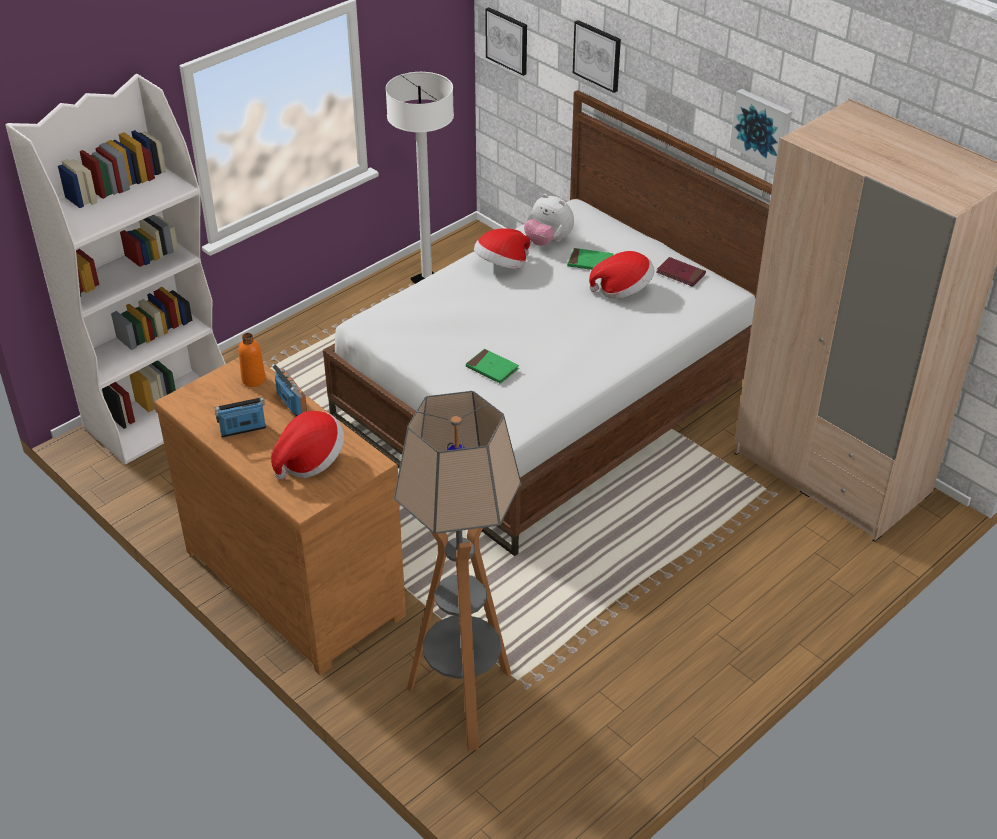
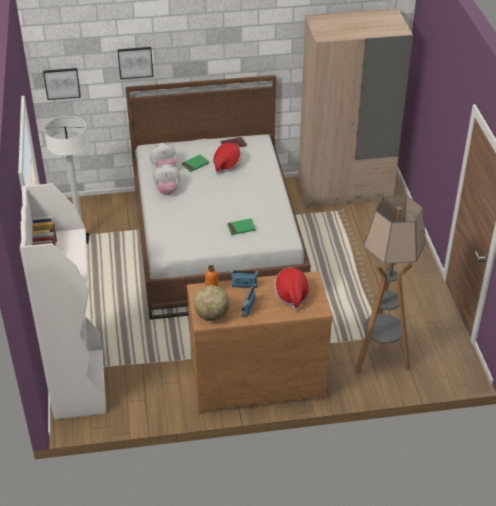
camera: 55 degrees left, 0 degrees up
hat [474,228,530,269] -> plush toy [153,164,180,195]
picture [730,89,792,168] -> none
none -> globe [194,285,230,321]

